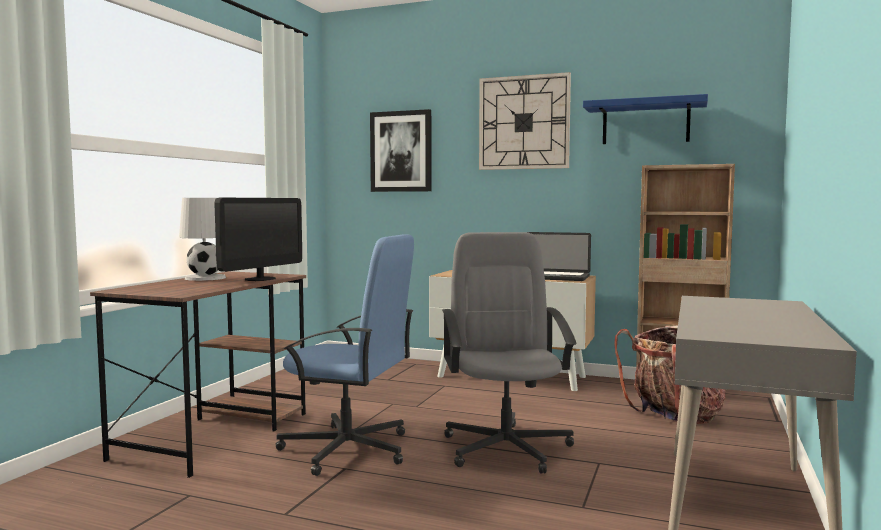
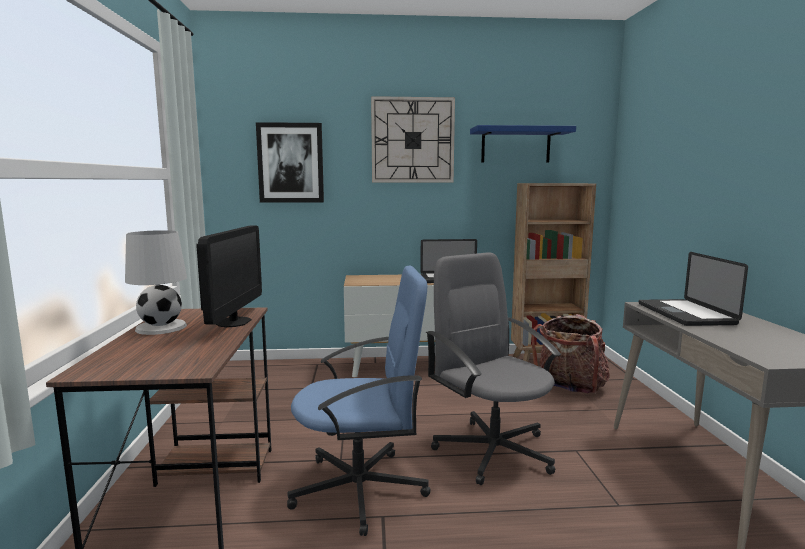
camera: 25 degrees left, 5 degrees up
none -> laptop [639,252,748,326]

